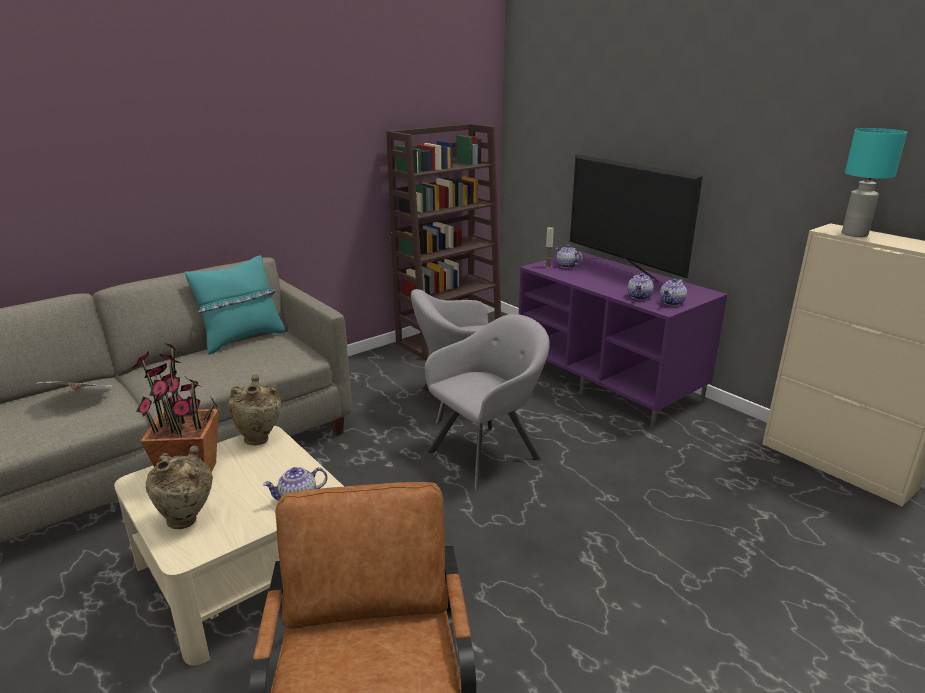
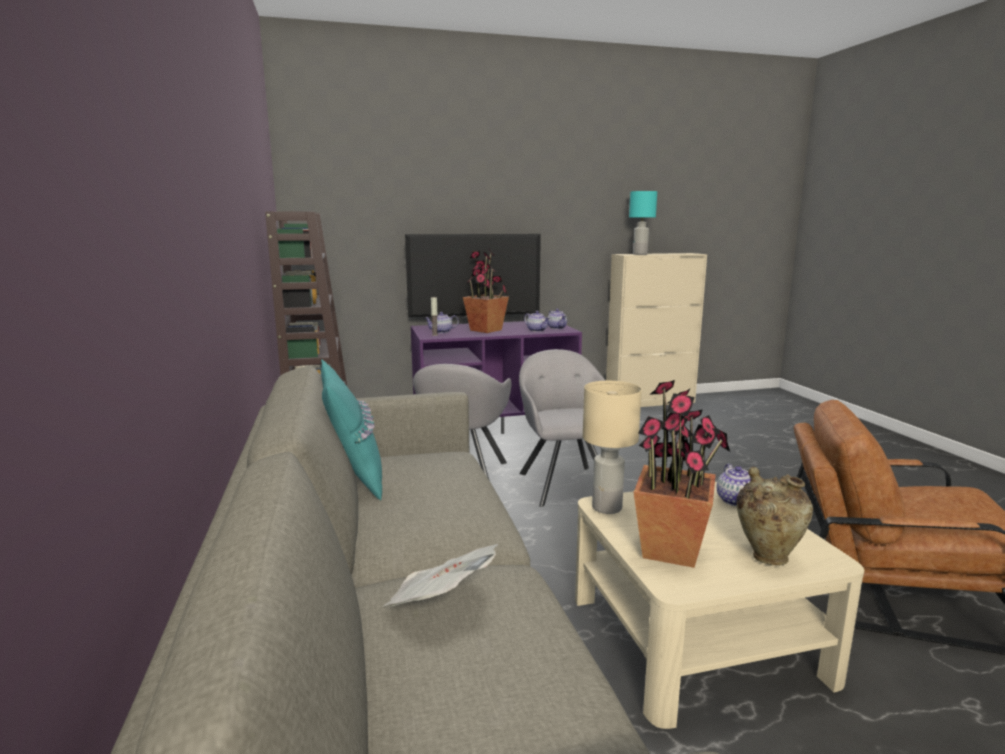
camera: 65 degrees left, 10 degrees down
beige vase [228,375,281,445] -> beige table lamp [583,381,642,514]
none -> potted plant [463,249,509,333]

